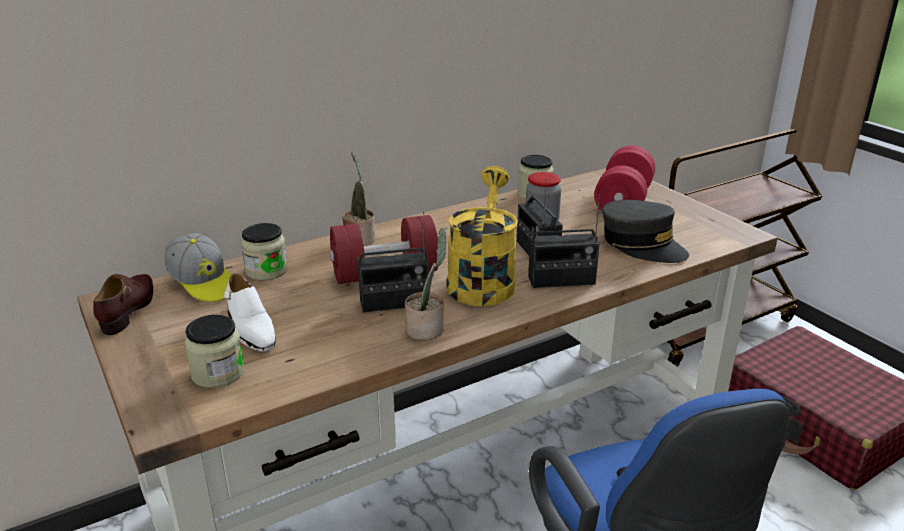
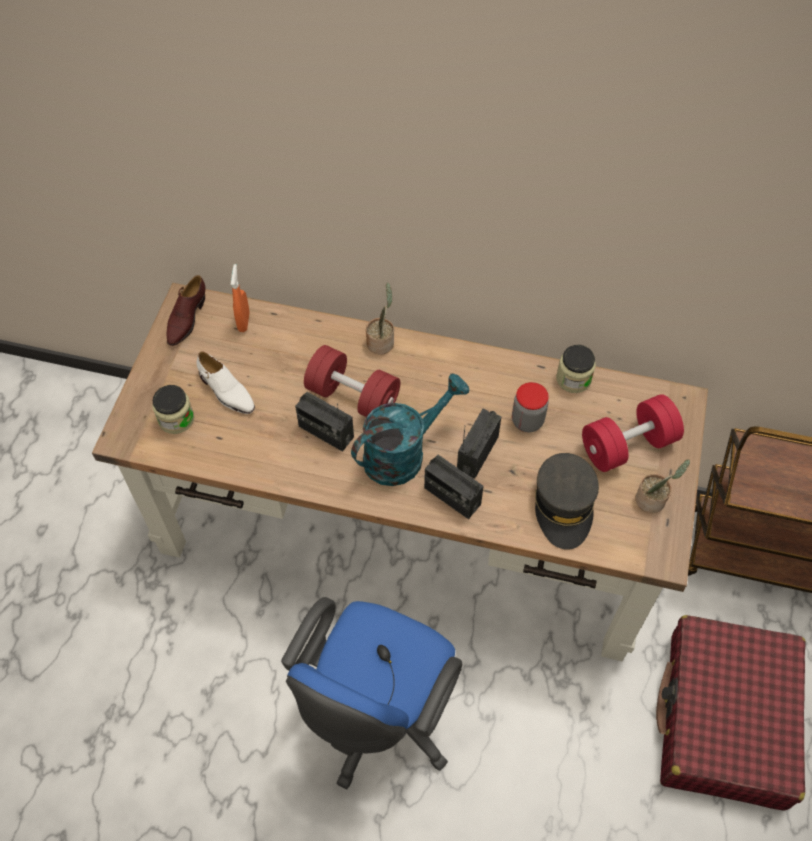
camera: 45 degrees right, 30 degrees up
brown shoe [93,274,153,335] -> brown shoe turned 150 degrees clockwise [167,275,206,346]
cap [165,233,231,302] -> orange spray bottle [231,264,249,332]
white shoe [224,273,275,351] -> white shoe turned 60 degrees counterclockwise [196,351,255,414]
jar [241,223,288,280] -> none
potted plant [405,228,447,340] -> potted plant moved to [635,459,690,513]
yellow watering can [447,166,518,306] -> turquoise watering can [351,374,469,486]

